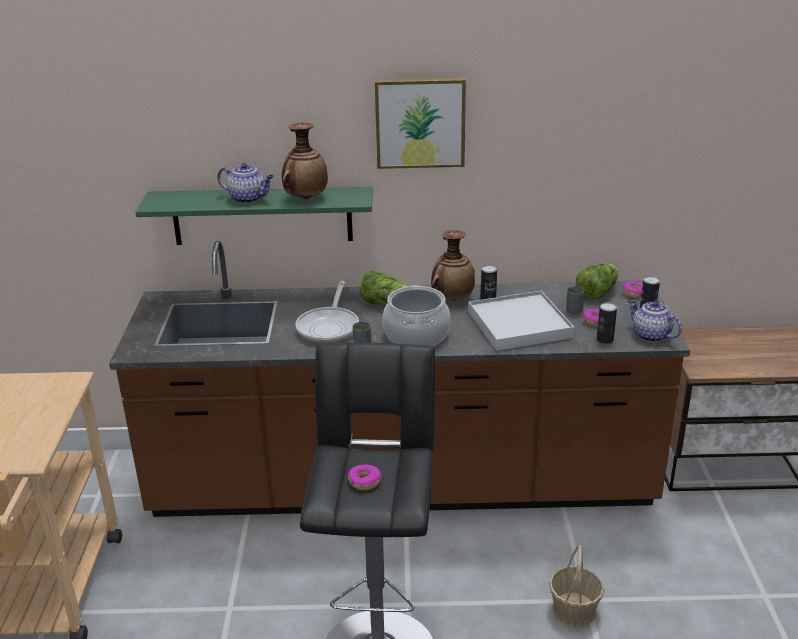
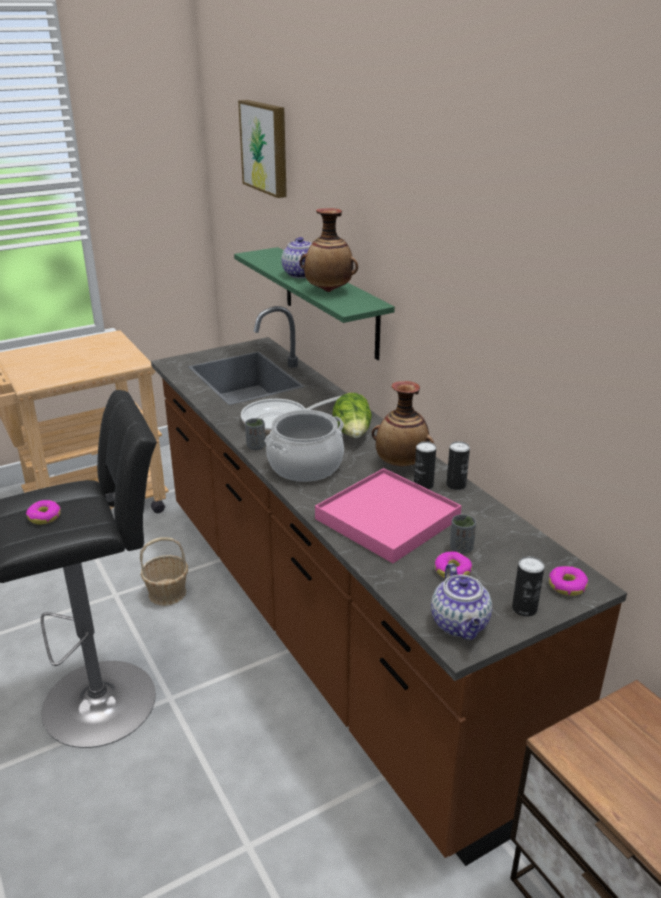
camera: 60 degrees right, 0 degrees up
picture [375,77,466,169] -> picture moved to [238,100,287,198]
white tray [468,291,574,351] -> pink tray [315,468,462,563]
basket [549,545,604,627] -> basket moved to [140,537,188,606]
lettuce [576,263,618,300] -> none
can [596,302,617,344] -> can moved to [446,441,470,490]
teapot [628,299,682,342] -> teapot turned 150 degrees clockwise [431,563,492,640]

